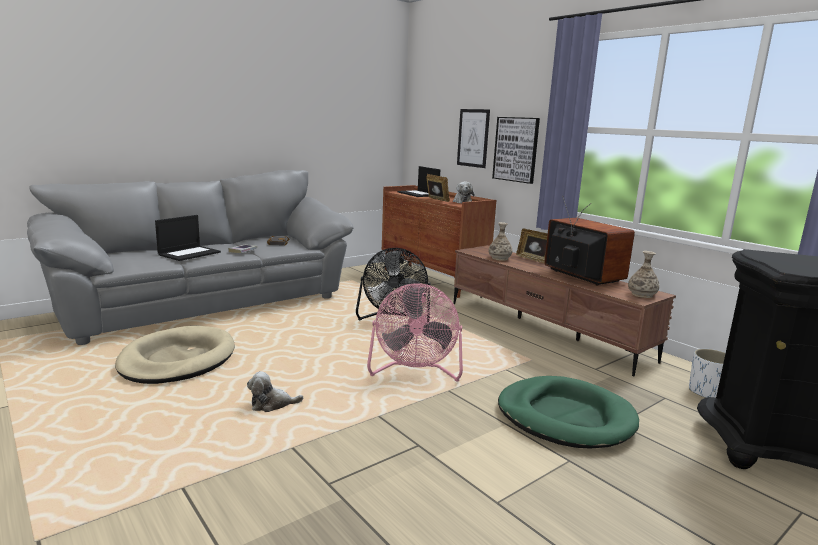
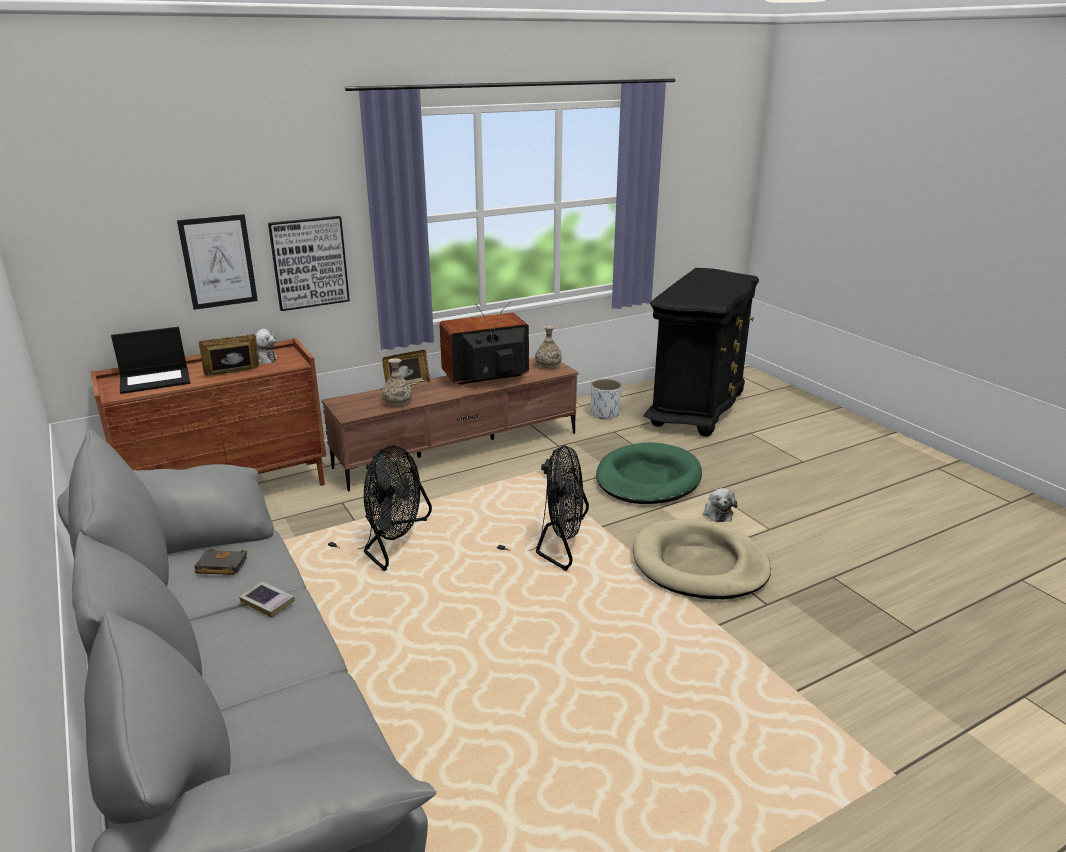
camera: 80 degrees left, 10 degrees up
beige dog bed [115,326,235,384] -> beige dog bed moved to [633,519,771,599]
laptop [155,215,221,261] -> none
plush toy [247,371,303,412] -> plush toy moved to [703,488,737,522]
pink fan [367,283,463,382] -> black fan [497,445,589,571]

